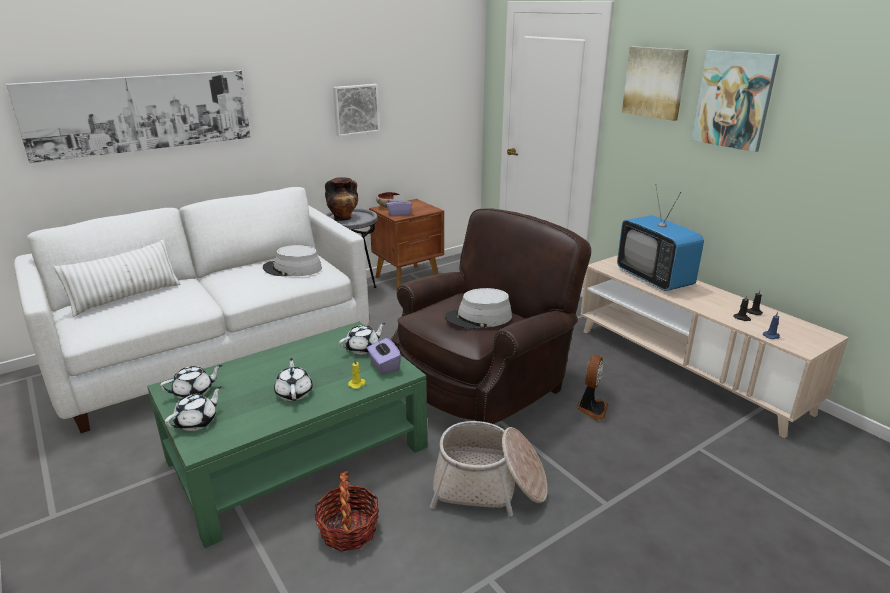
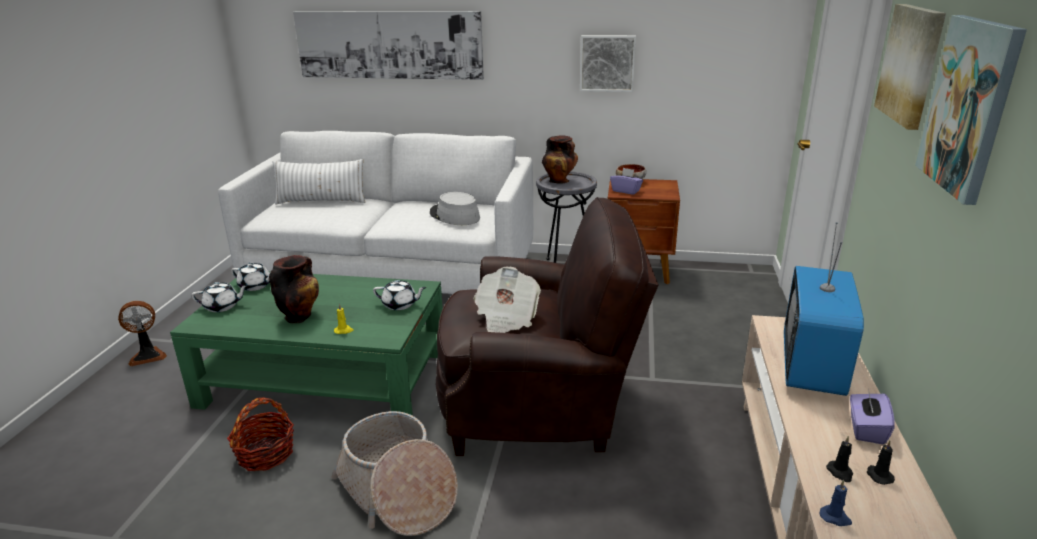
camera: 45 degrees right, 0 degrees up
white teapot [274,358,313,401] -> vase [269,255,319,323]
purple tissue box [367,338,401,375] -> purple tissue box moved to [850,388,895,444]
grey hat [445,288,512,329] -> newspaper [474,267,541,333]
fan [576,355,608,421] -> fan moved to [118,301,167,366]

